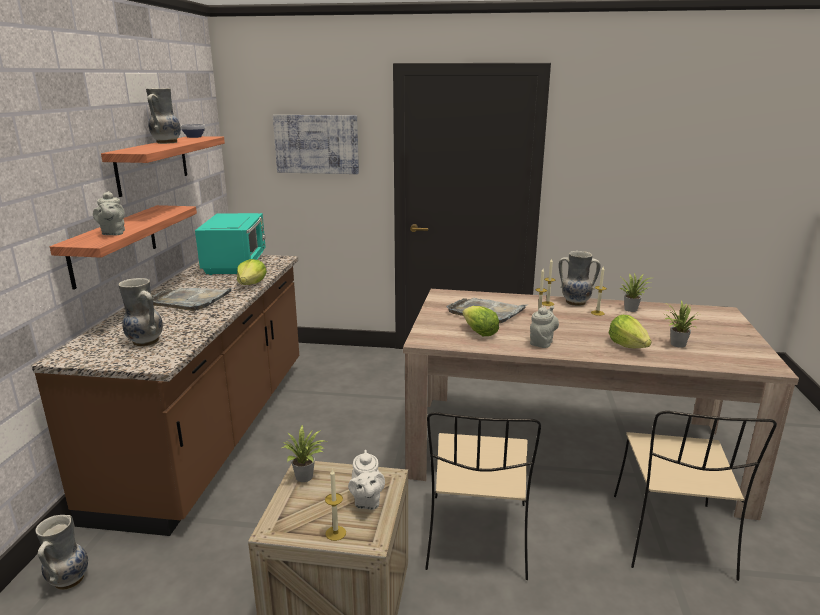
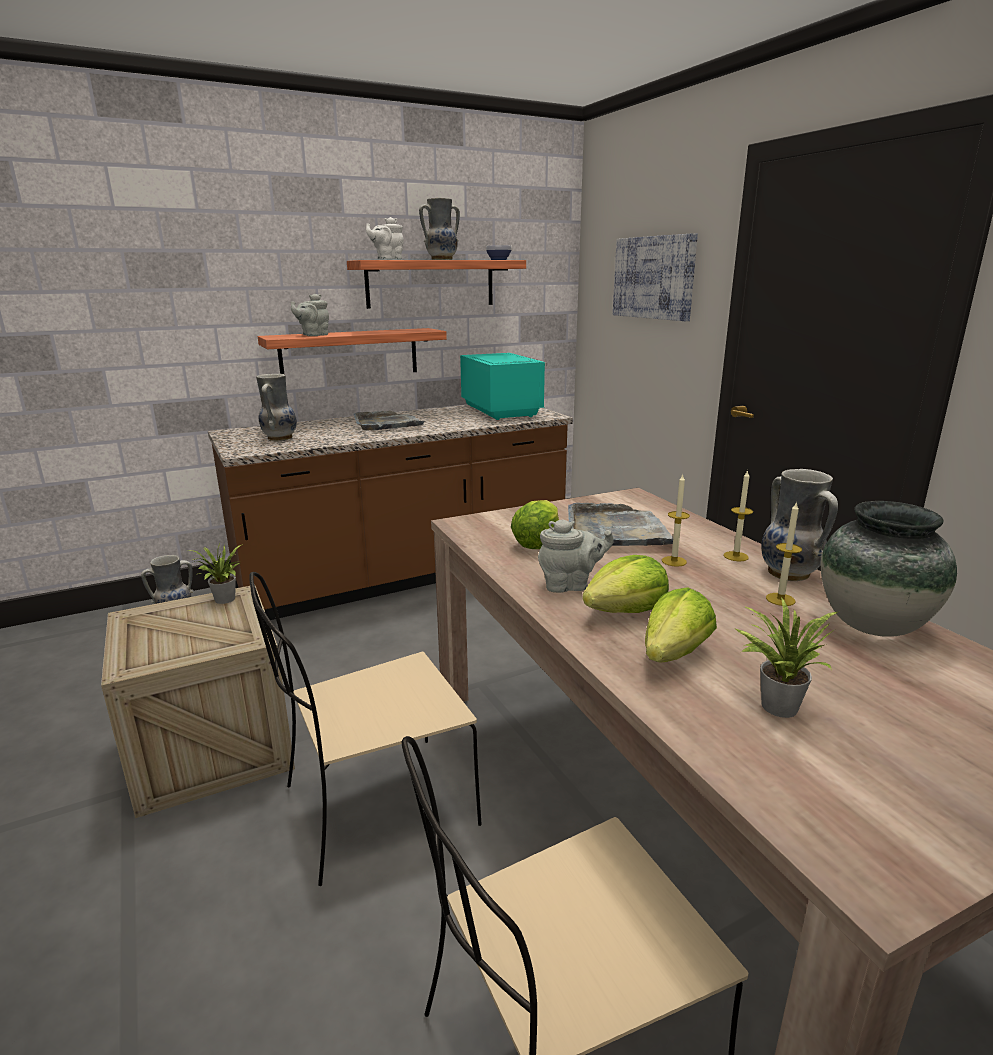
camera: 55 degrees right, 0 degrees up
turquoise microwave [195,213,266,275] -> turquoise microwave turned 75 degrees counterclockwise [460,353,546,420]
lettuce [237,259,267,285] -> lettuce moved to [582,555,669,613]
candle [325,469,346,541] -> none
white teapot [348,450,385,510] -> white teapot moved to [366,217,404,260]
potted plant [619,273,651,312] -> vase [821,501,957,637]

